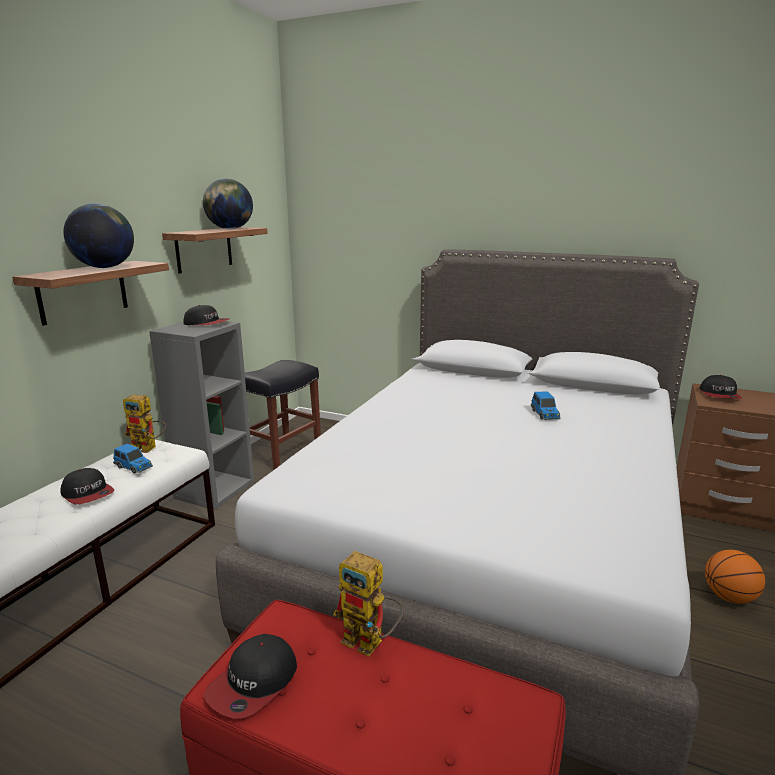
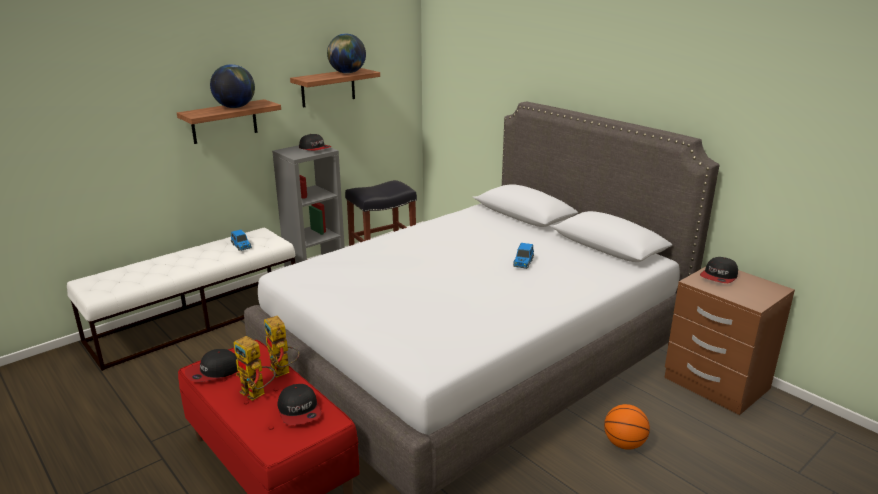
camera: 25 degrees right, 5 degrees up
cap [60,468,114,504] -> cap moved to [277,384,321,425]
toy robot [123,395,166,453] -> toy robot moved to [233,336,276,401]

